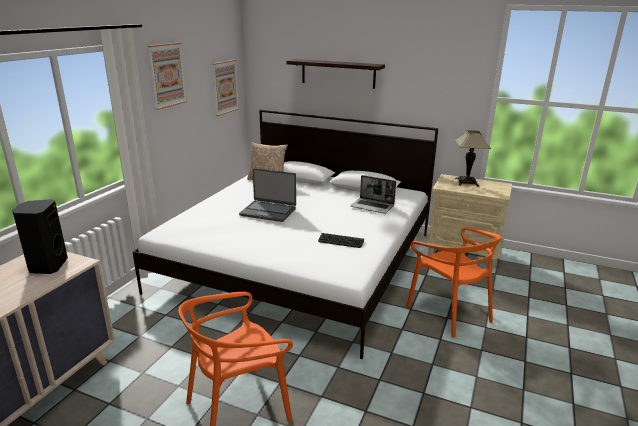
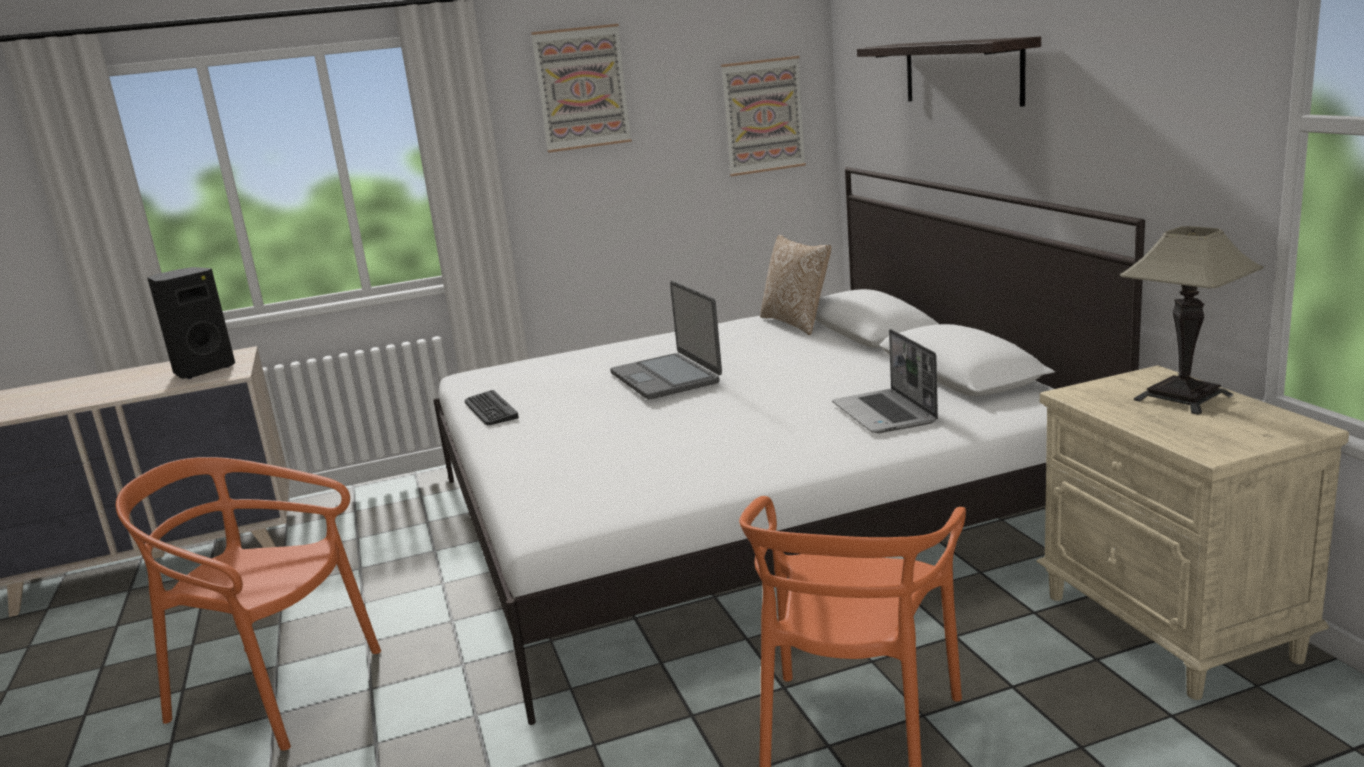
camera: 50 degrees right, 5 degrees down
keyboard [318,233,364,248] -> keyboard moved to [465,390,519,425]

